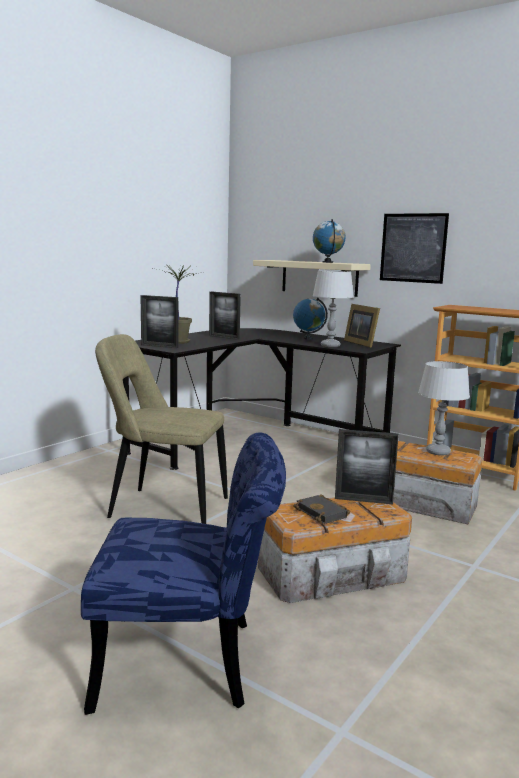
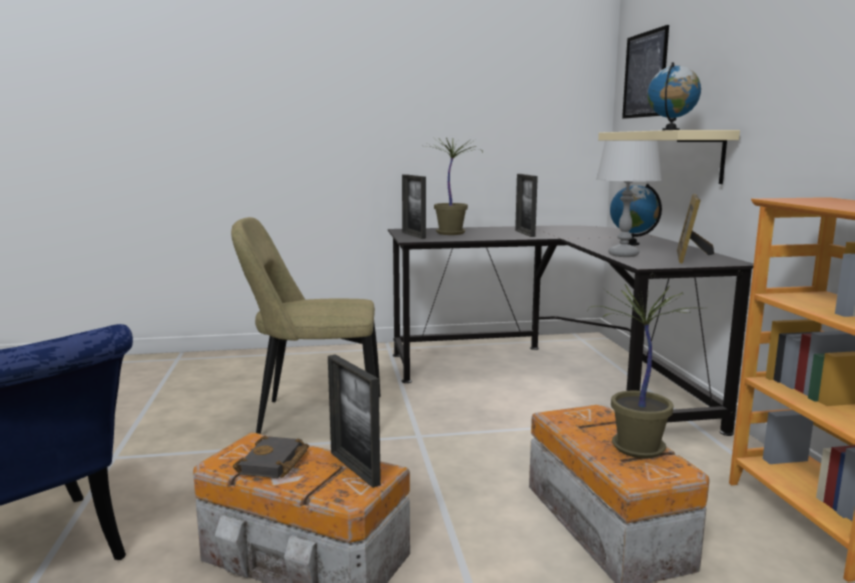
camera: 45 degrees right, 0 degrees up
beige chair [95,334,228,524] -> beige chair turned 60 degrees counterclockwise [231,217,381,434]
picture [380,213,449,284] -> picture moved to [622,25,669,119]
grey table lamp [418,361,470,456] -> potted plant [588,284,697,459]

